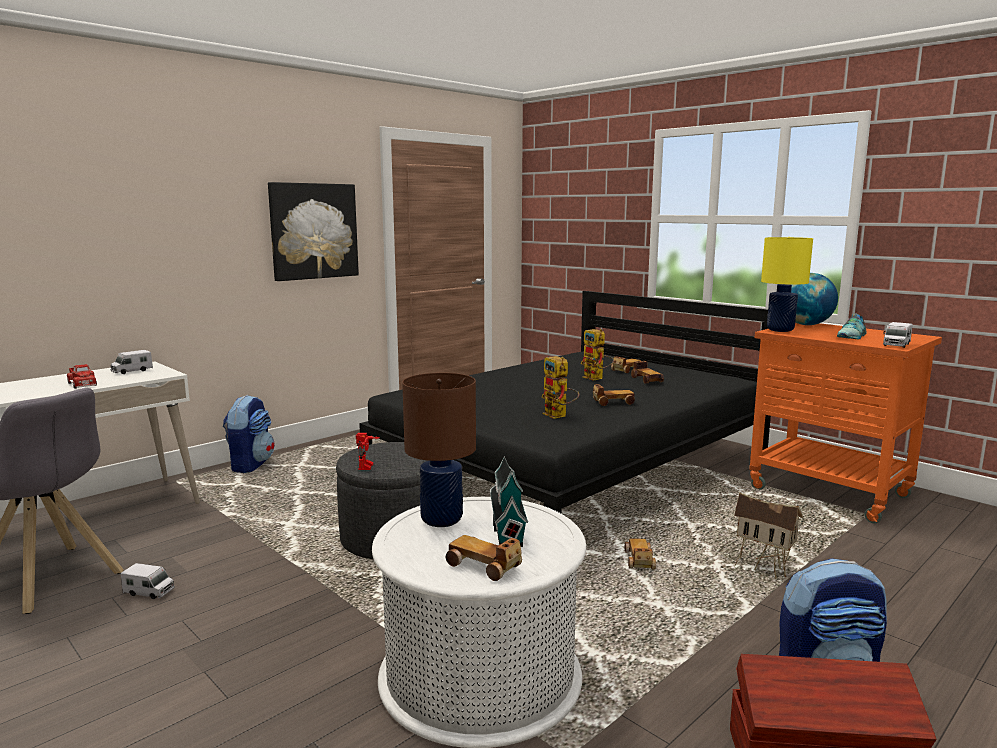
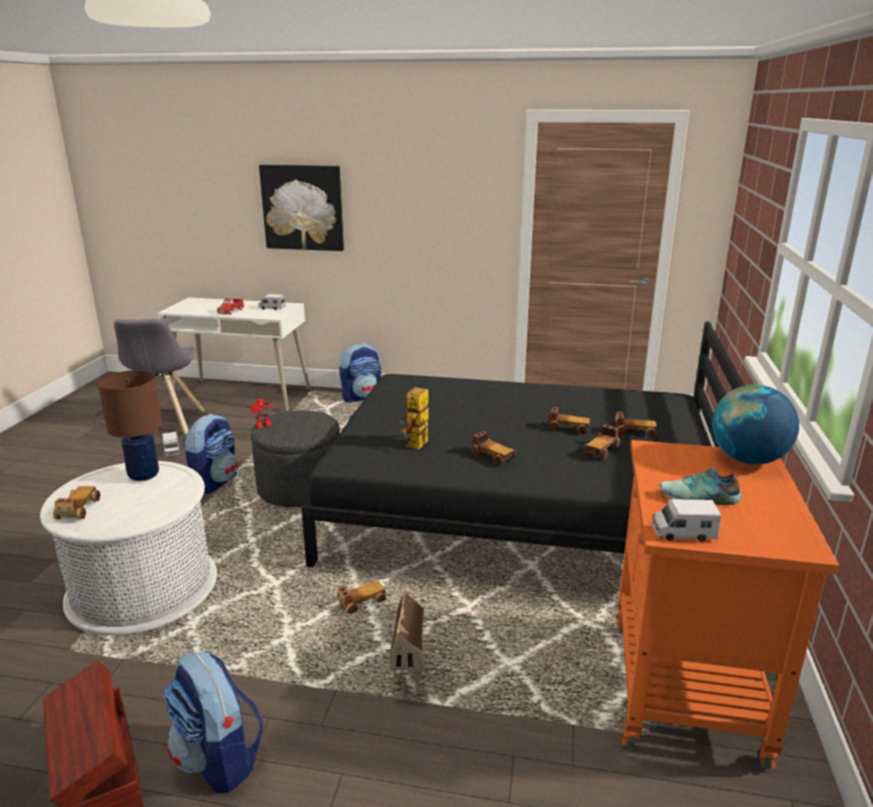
camera: 55 degrees right, 10 degrees up
picture [268,182,359,281] -> picture moved to [259,165,344,251]
toy house [489,456,528,547] -> none
toy robot [581,329,614,381] -> toy car [549,407,591,434]
yellow table lamp [761,237,813,332] -> none
none -> backpack [183,414,237,494]

